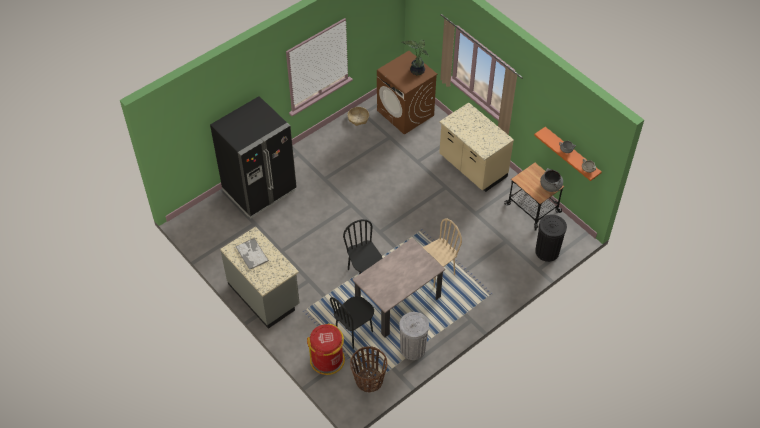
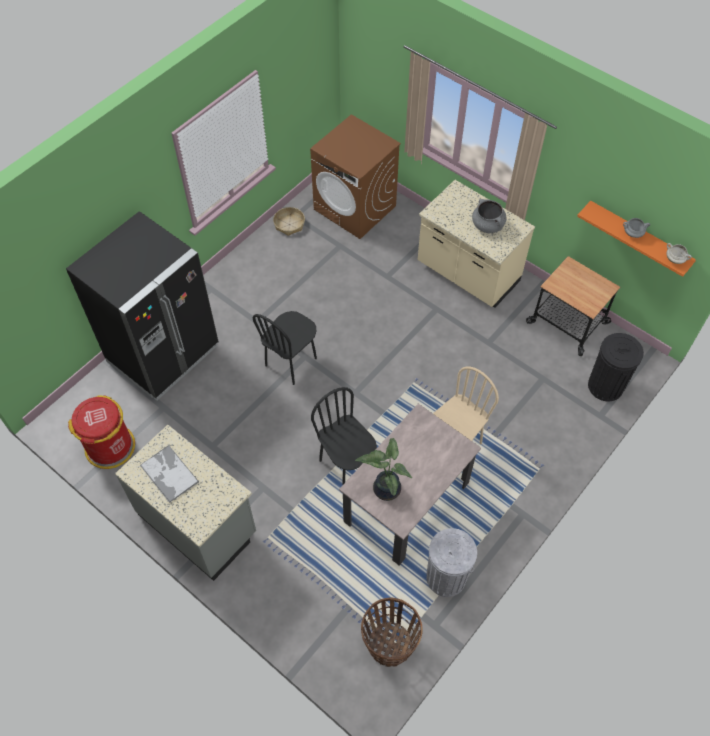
camera: 10 degrees left, 5 degrees up
red trash can [307,324,345,375] -> red trash can moved to [68,395,135,469]
black chair [330,296,374,349] -> black chair moved to [253,311,317,385]
potted plant [401,39,429,75] -> potted plant moved to [355,438,412,501]
grey cooking pot [540,168,563,192] -> grey cooking pot moved to [472,199,506,233]

